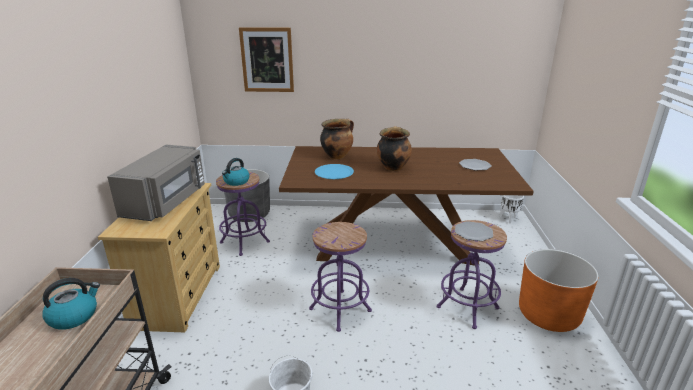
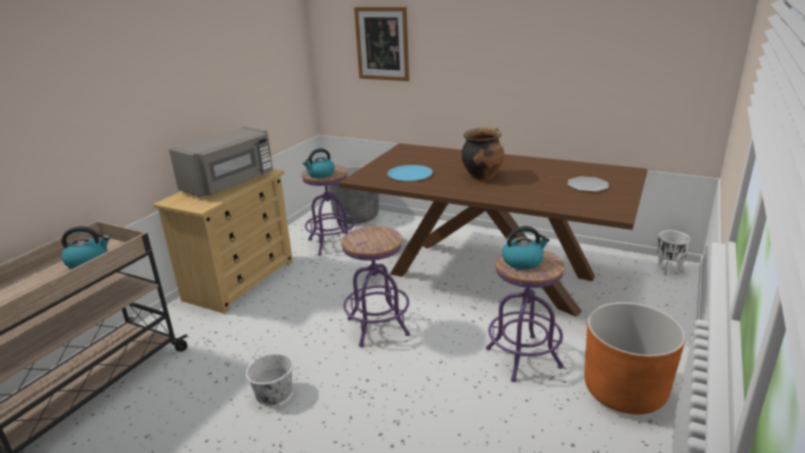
camera: 25 degrees right, 0 degrees up
cooking pot [320,119,354,159] -> none
plate [455,221,493,241] -> kettle [502,226,550,270]

